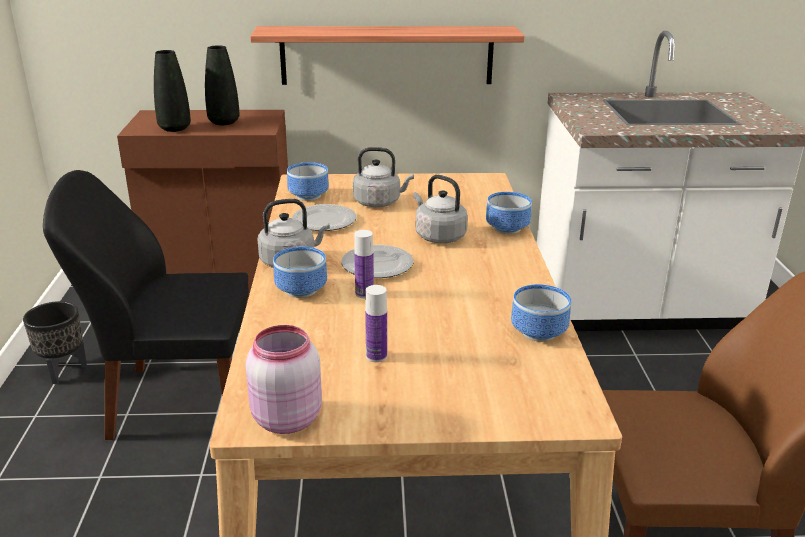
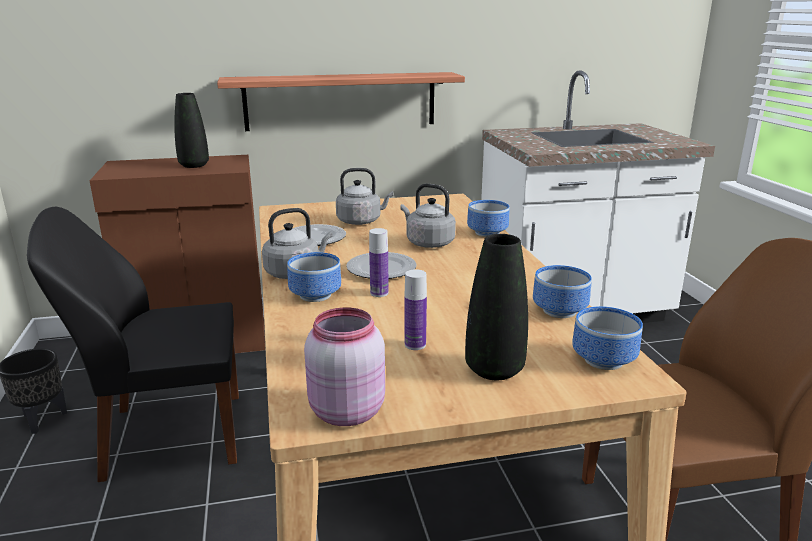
camera: 10 degrees left, 5 degrees down
black vase [154,50,191,132] -> black vase moved to [465,234,528,380]
bowl [287,162,329,201] -> bowl moved to [572,306,643,370]

